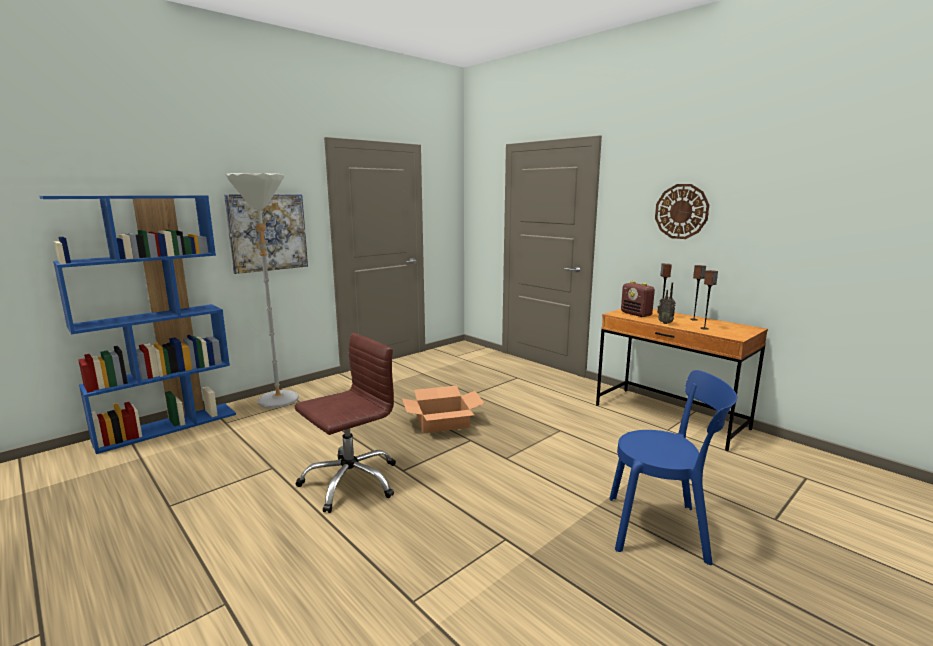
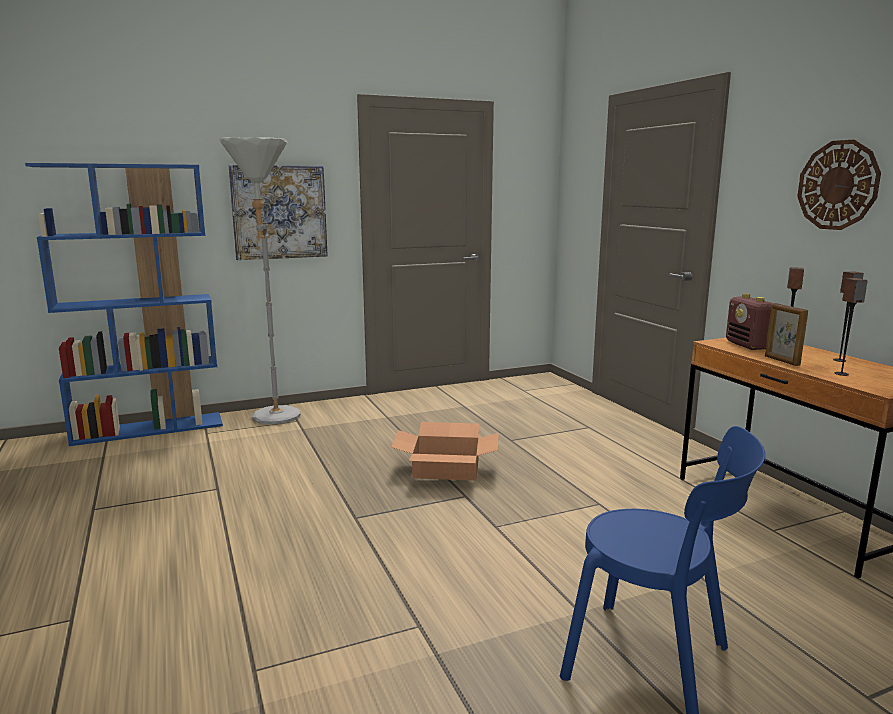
camera: 20 degrees right, 0 degrees up
brown office chair [295,333,396,513] -> none
radio [657,282,675,324] -> picture frame [765,303,808,366]

